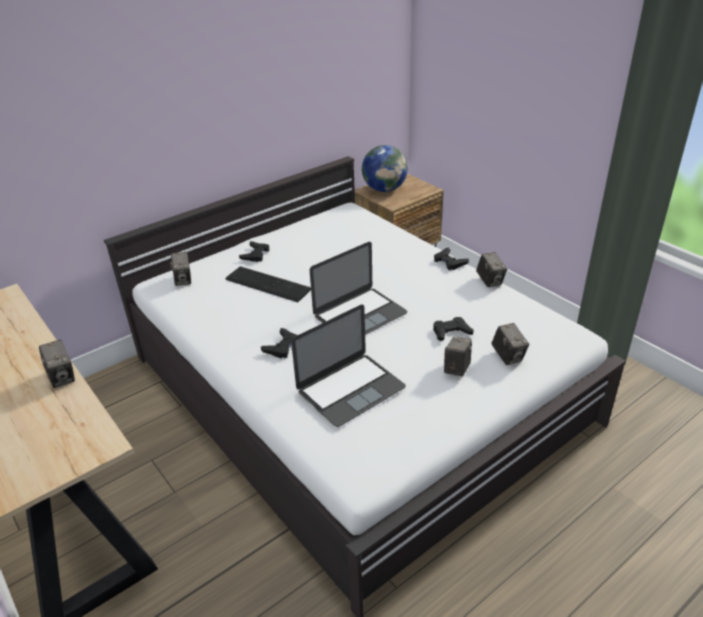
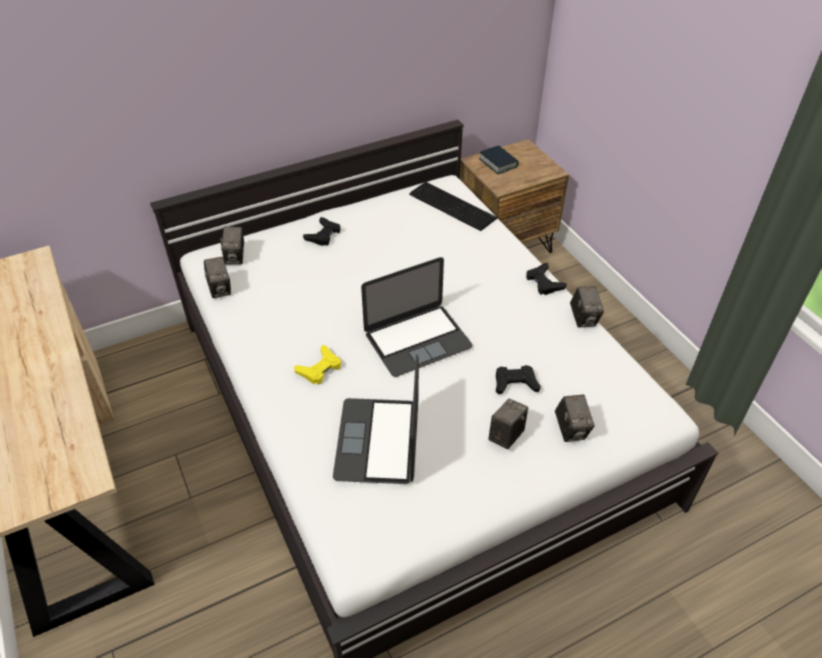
camera: 10 degrees right, 10 degrees up
camera [39,340,75,388] -> camera moved to [204,257,231,298]
keyboard [225,266,311,302] -> keyboard moved to [409,182,498,231]
black game controller [261,328,297,358] -> yellow game controller [294,345,341,385]
laptop [291,304,406,427] -> laptop turned 120 degrees clockwise [333,355,419,484]
globe [362,145,408,192] -> book [479,145,518,174]

